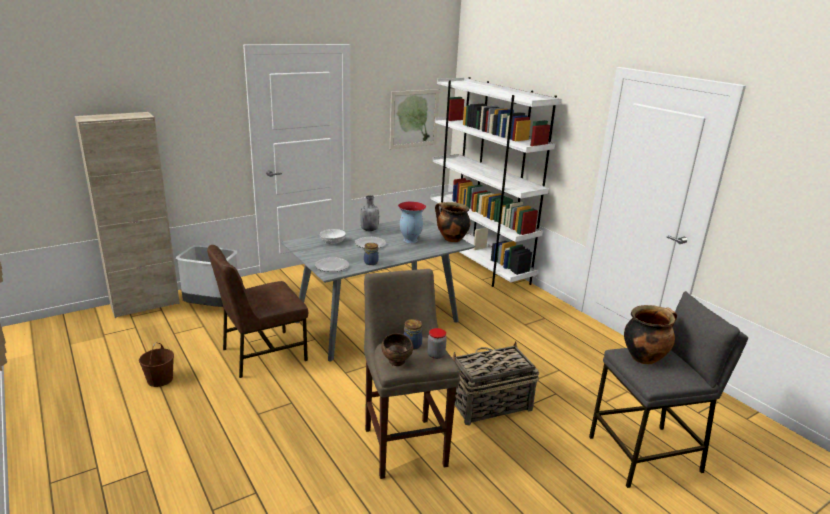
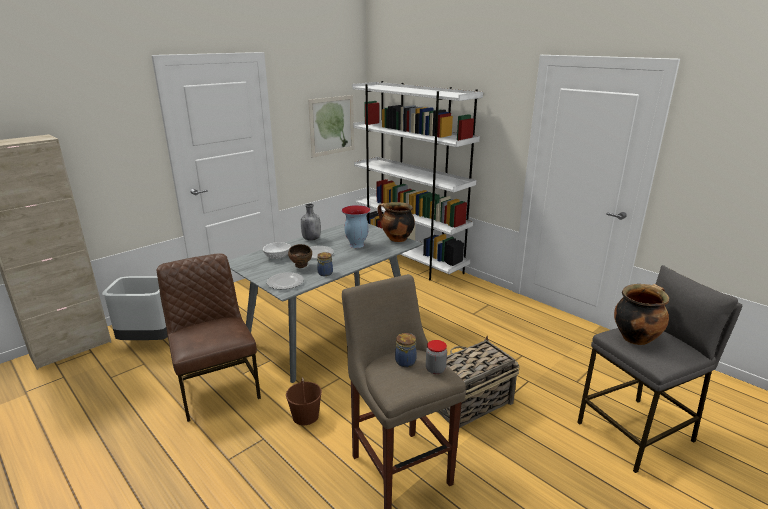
camera: 10 degrees left, 0 degrees up
brown bucket [139,343,174,387] -> brown bucket moved to [286,377,322,425]
brown chair [207,245,308,378] -> brown chair turned 105 degrees clockwise [157,253,261,422]
brown bowl [381,333,413,366] -> brown bowl moved to [288,244,312,268]

